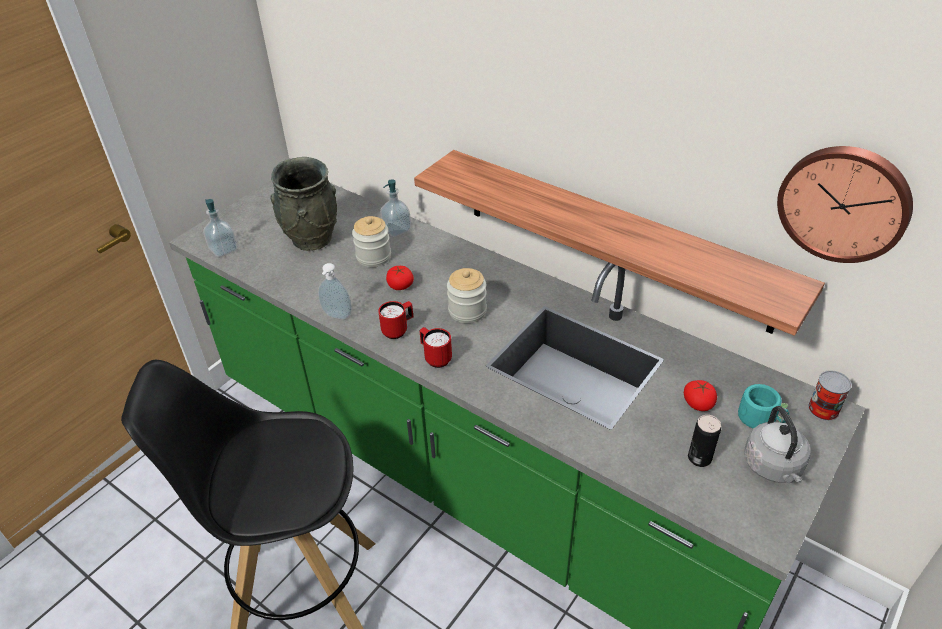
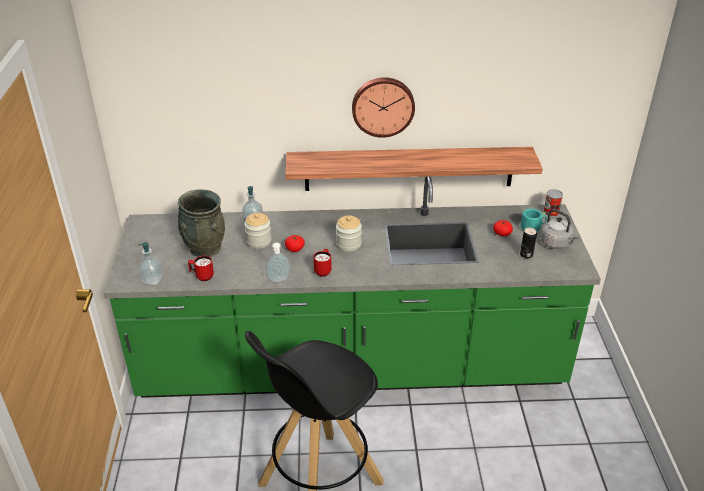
camera: 40 degrees left, 5 degrees down
red mug [420,327,452,368] -> red mug moved to [188,256,214,281]
wall clock [777,146,913,263] -> wall clock moved to [352,77,415,138]

